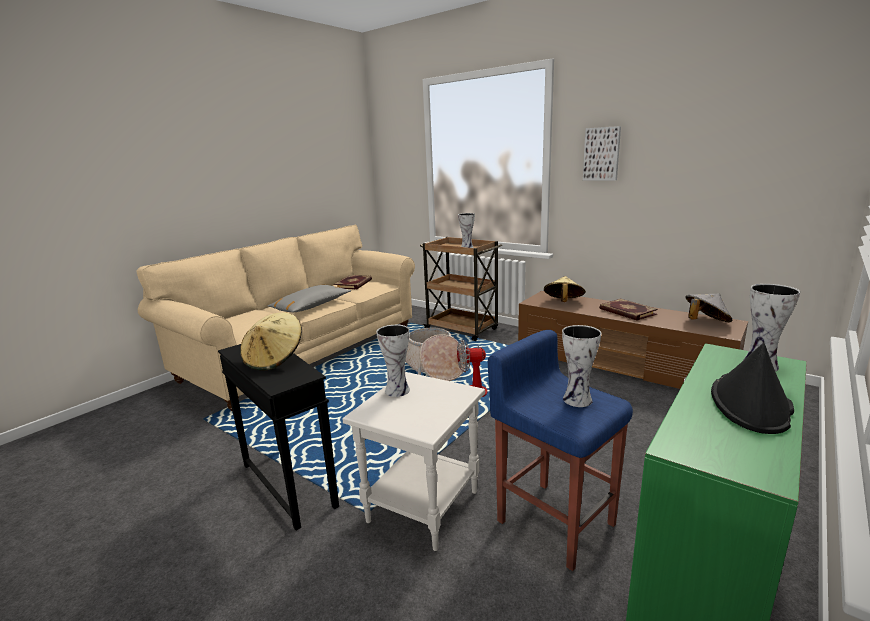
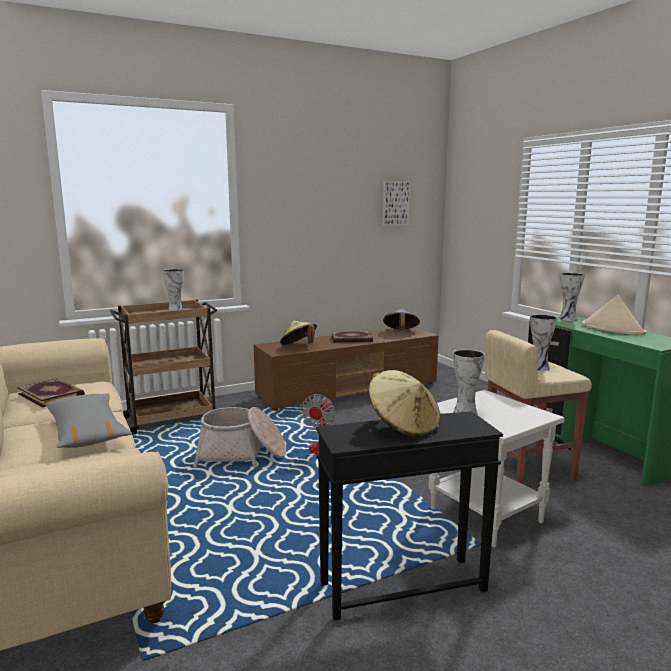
camera: 65 degrees left, 5 degrees down
blue stool [488,330,633,571] -> beige stool [485,330,592,484]
picture [583,126,621,180] -> picture moved to [382,181,410,226]
black hat [711,343,794,434] -> beige hat [582,295,646,335]

